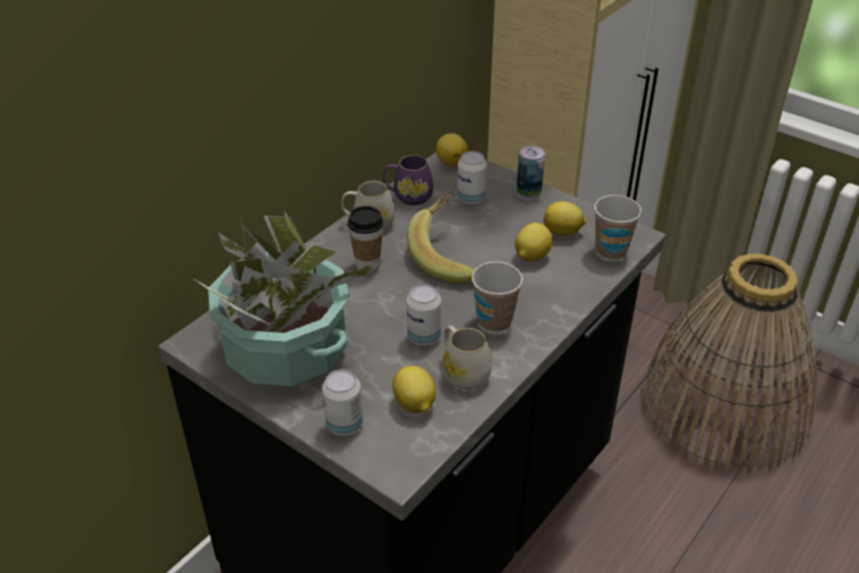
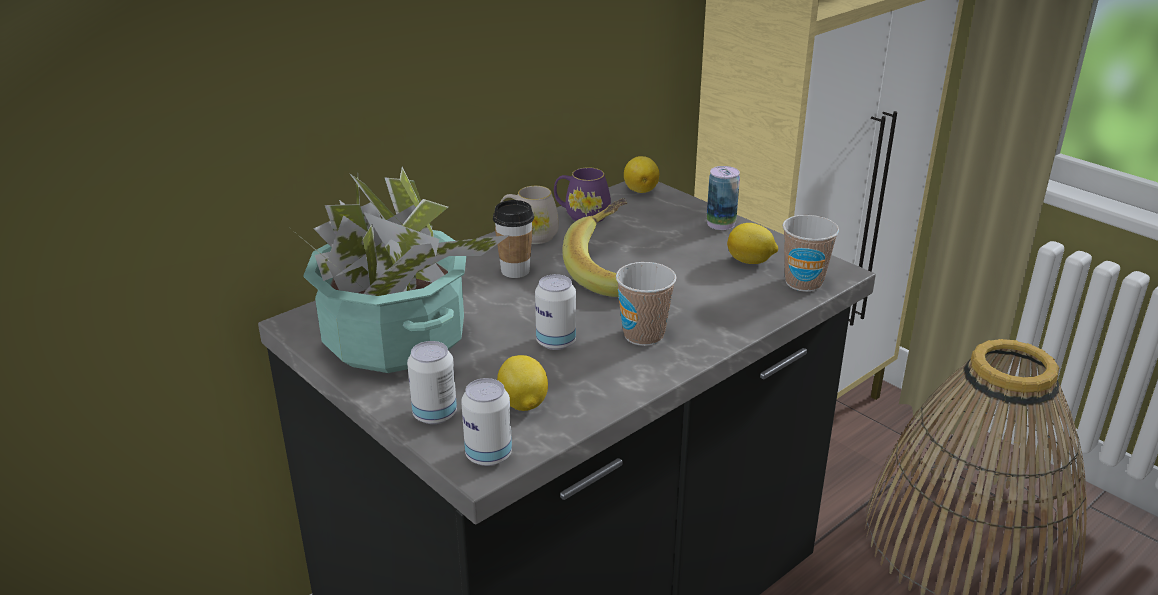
camera: 10 degrees right, 10 degrees down
white mug [442,326,492,390] -> none
can [457,151,487,205] -> can moved to [461,378,512,466]
lemon [515,223,552,261] -> none

